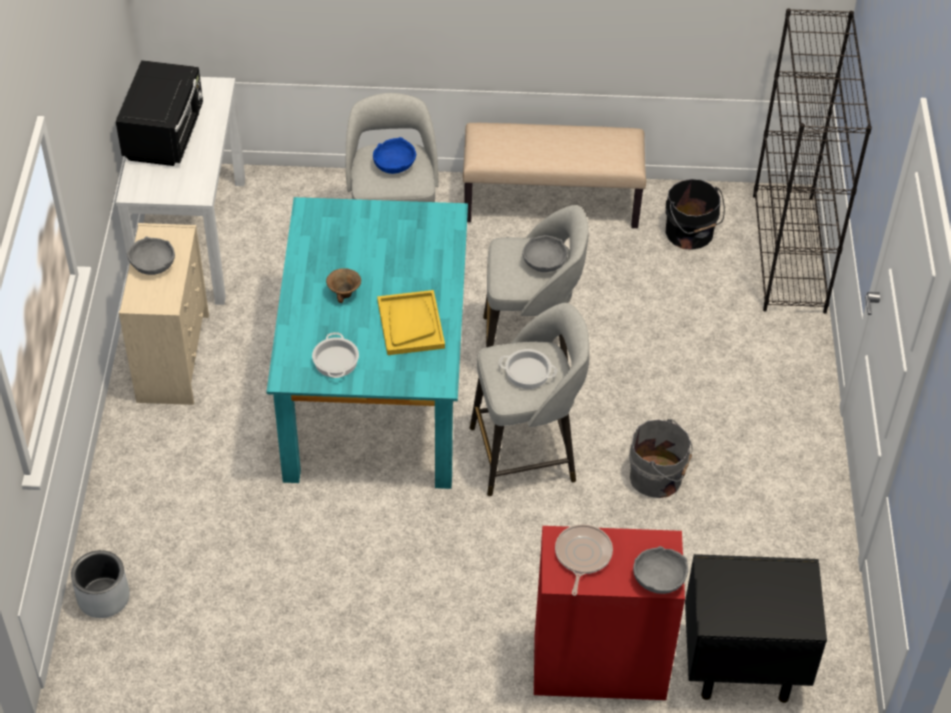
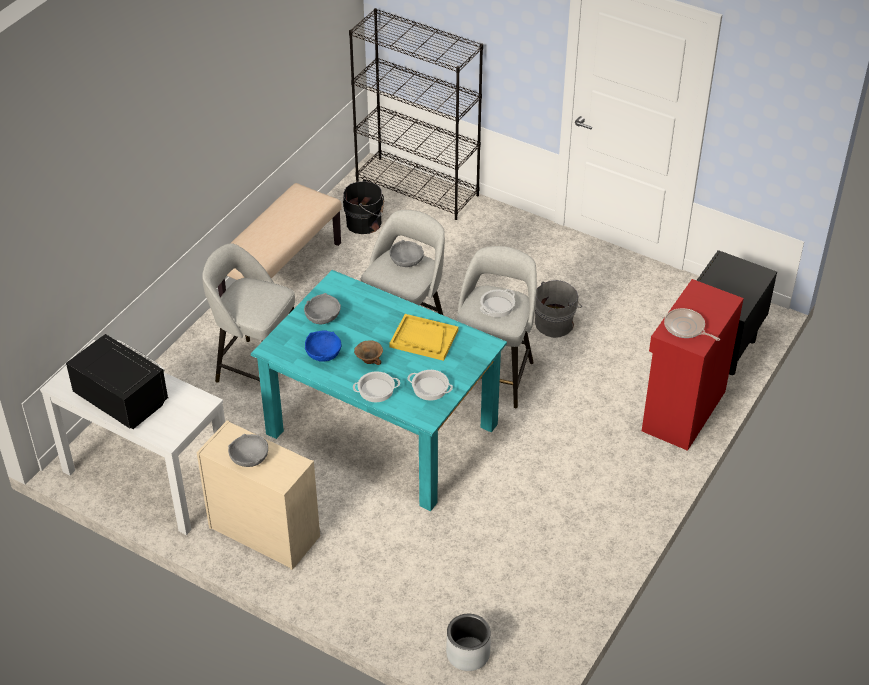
camera: 60 degrees left, 5 degrees down
blue bowl [373,137,416,174] -> blue bowl moved to [305,330,342,362]
grey bowl [633,546,688,594] -> grey bowl moved to [304,293,341,324]
none -> cooking pot [353,371,400,402]

